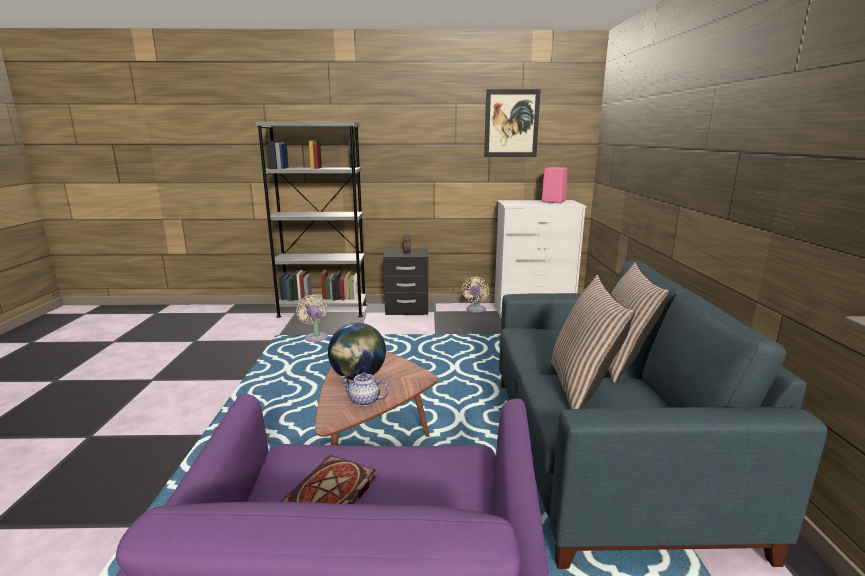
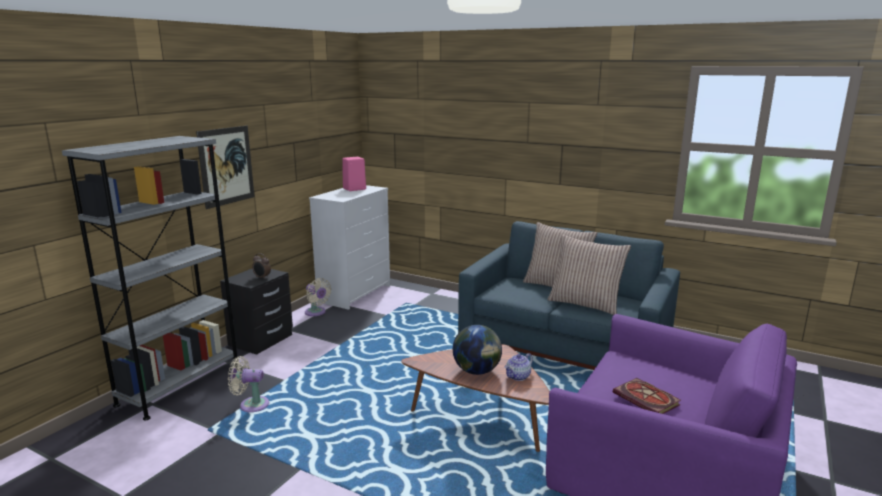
camera: 60 degrees left, 0 degrees up
picture [484,89,541,157] -> picture moved to [196,126,255,209]

